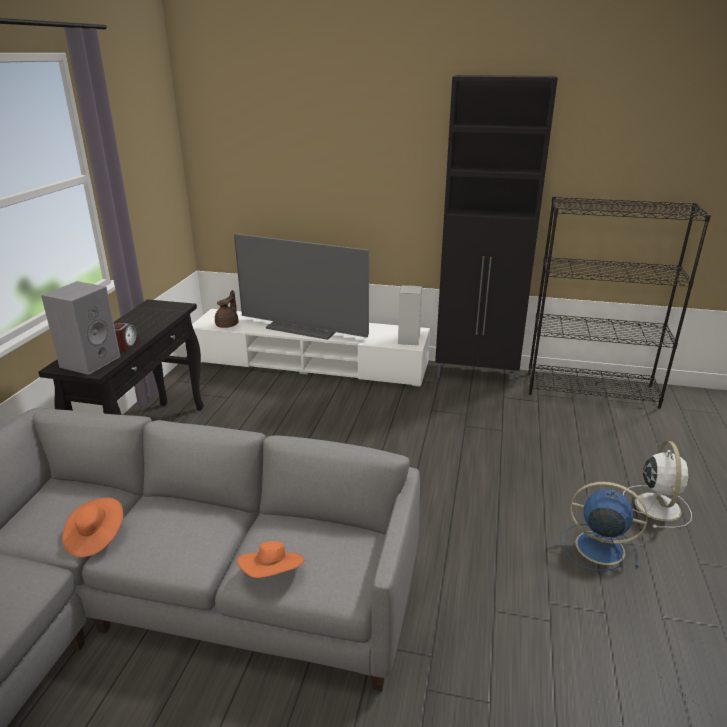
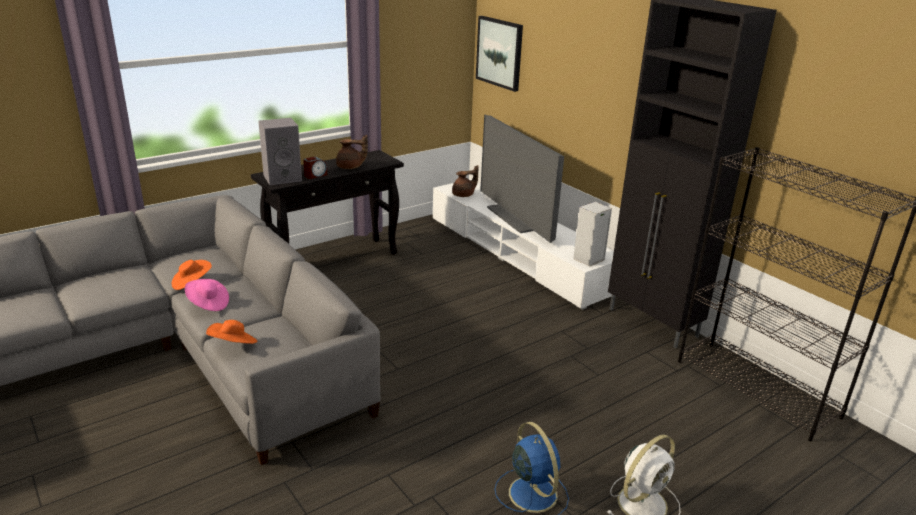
camera: 40 degrees right, 0 degrees up
none -> pink hat [185,279,229,311]
none -> brown teapot [336,135,368,169]
none -> picture [476,16,523,92]

